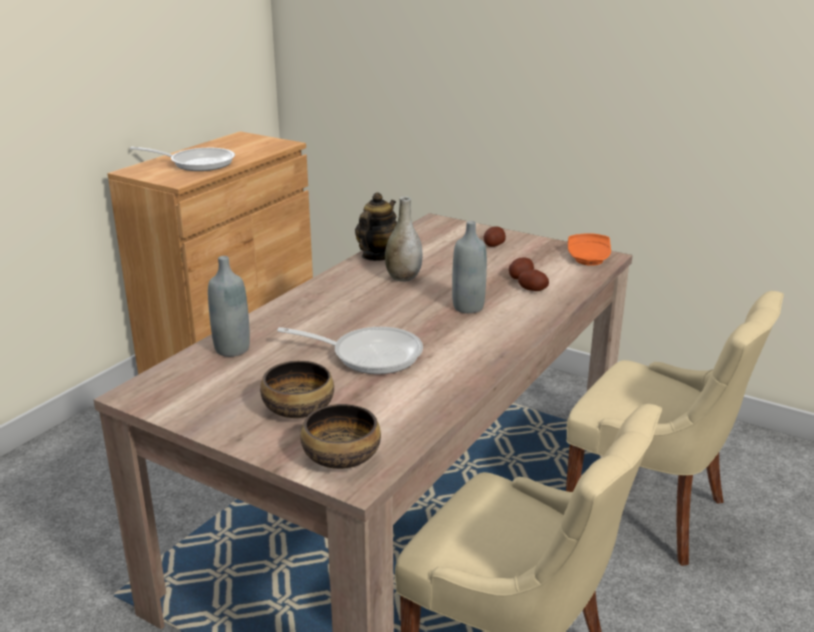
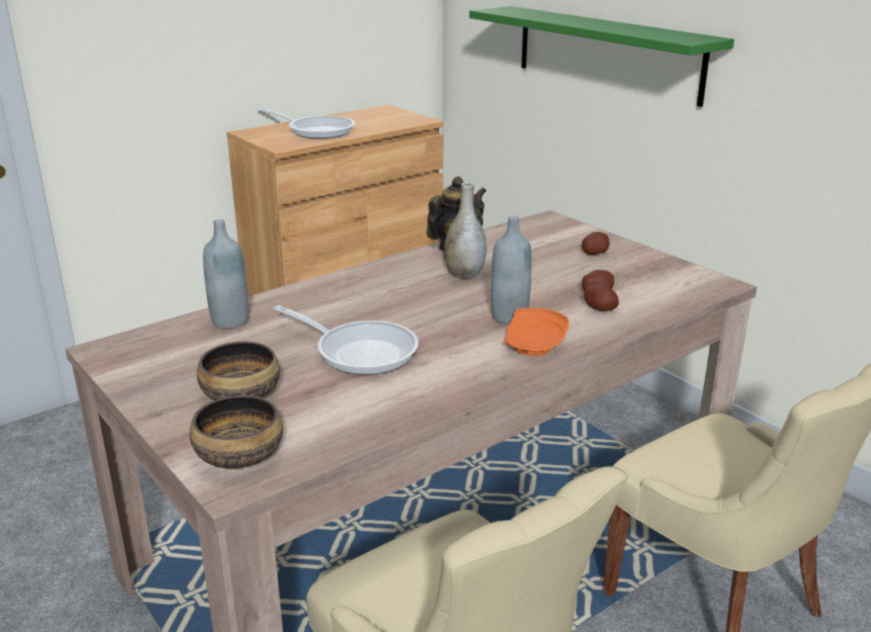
camera: 20 degrees right, 0 degrees up
orange plate [568,233,611,266] -> orange plate moved to [503,308,569,356]
none -> green shelf [469,6,734,107]

